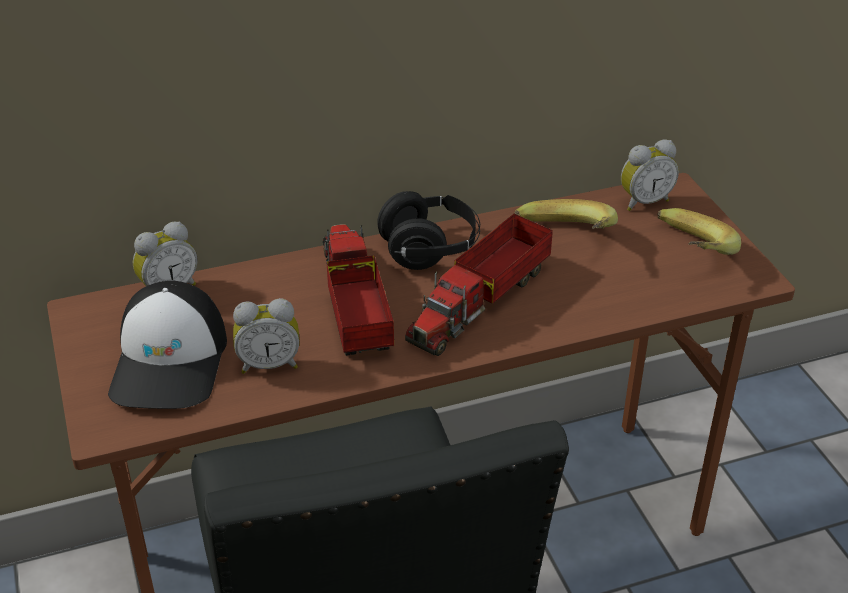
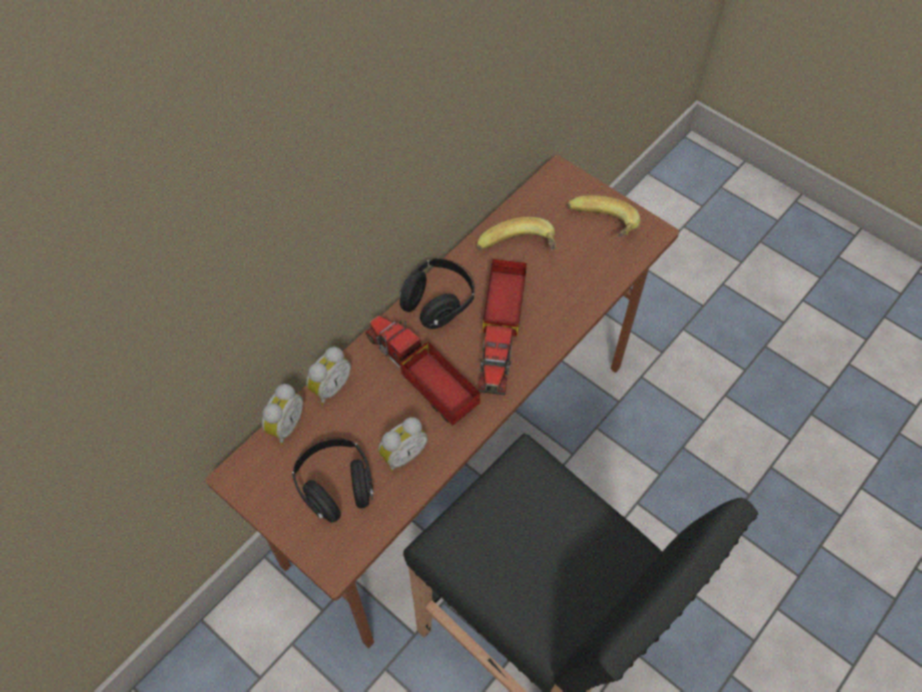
camera: 30 degrees left, 20 degrees up
cap [108,281,227,409] -> black headphones [292,437,373,523]
alarm clock [621,139,679,211] -> alarm clock moved to [306,347,351,405]

